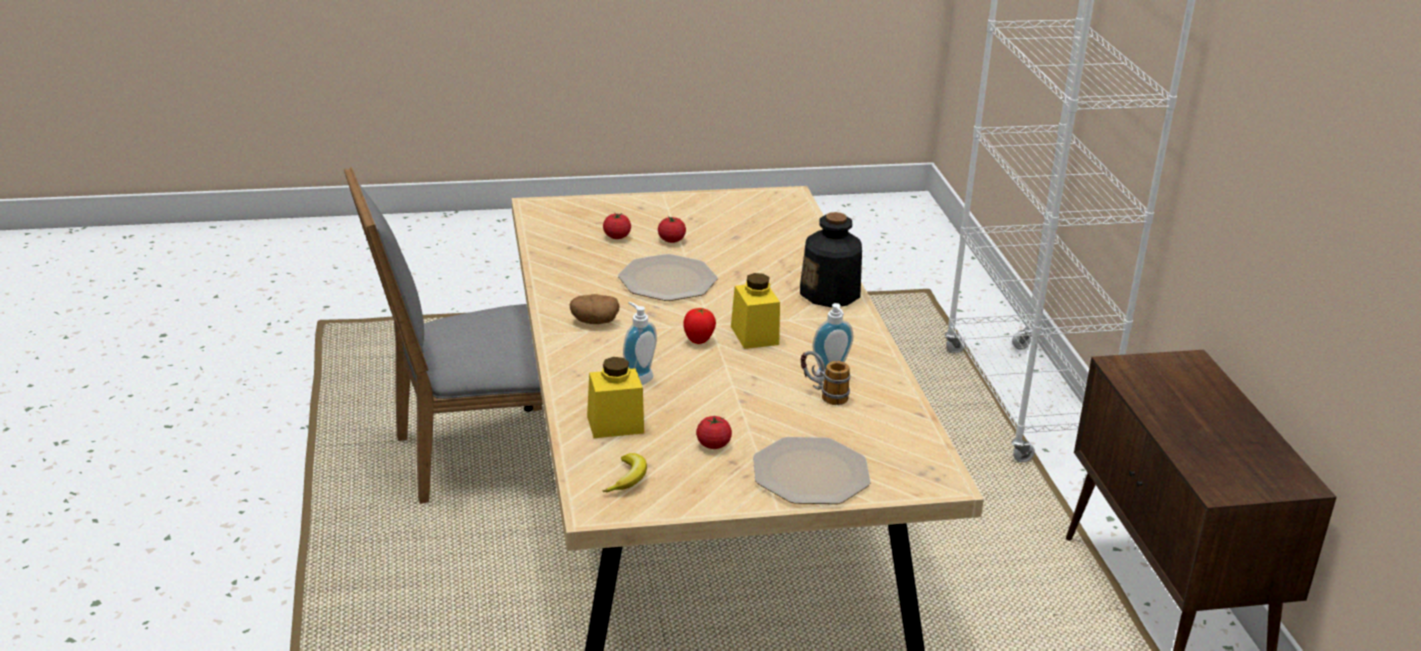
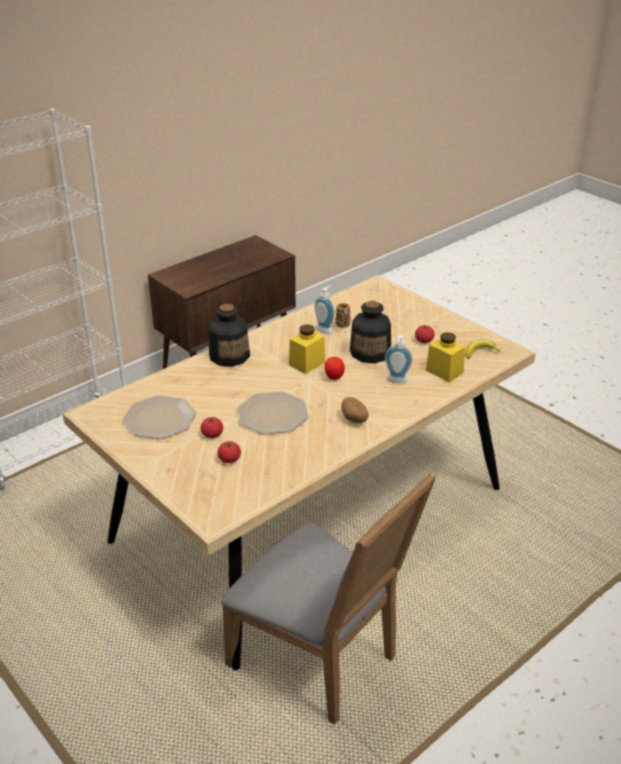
camera: 120 degrees left, 5 degrees up
plate [753,437,871,504] -> plate moved to [122,395,196,439]
none -> bottle [350,301,391,363]

